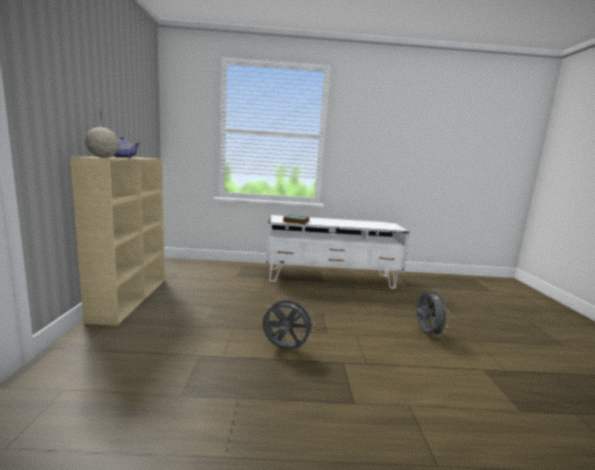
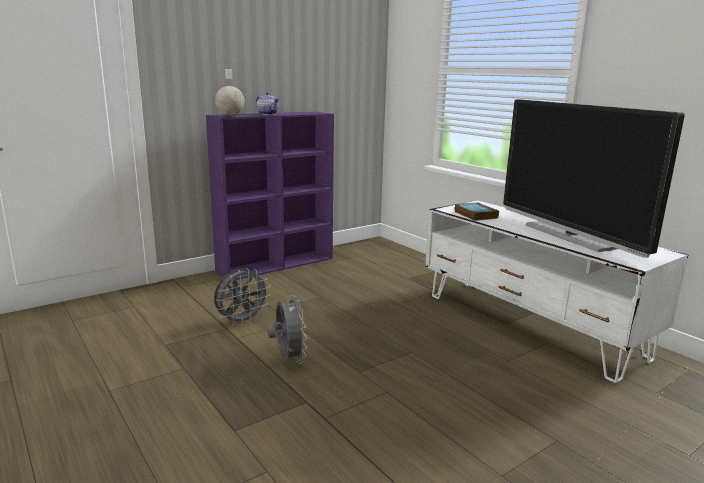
camera: 55 degrees right, 5 degrees up
beige bookcase [70,157,165,326] -> purple bookcase [206,112,334,280]
grey fan [416,289,450,337] -> grey fan moved to [214,268,270,326]
none -> television [503,100,685,258]

